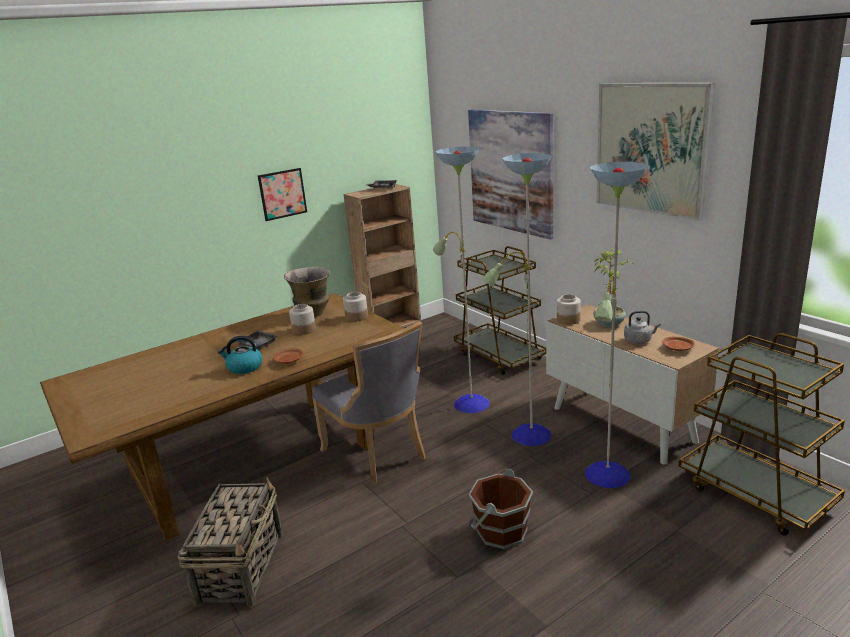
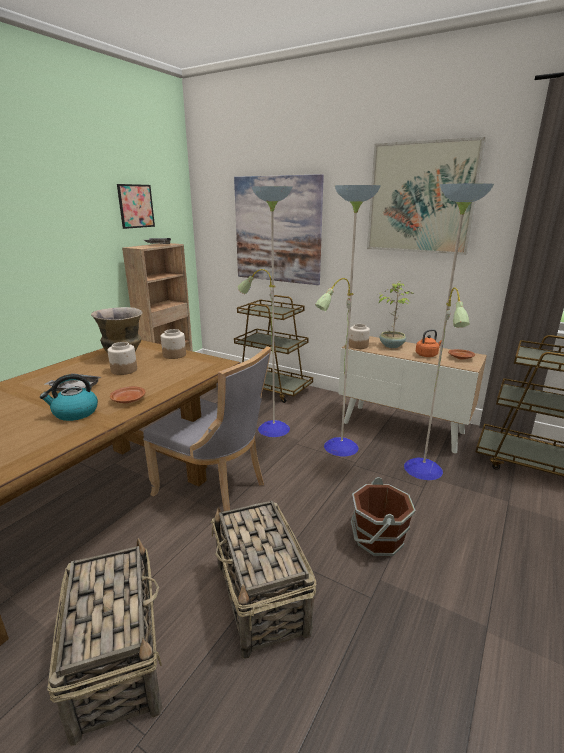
camera: 25 degrees left, 0 degrees up
picture [258,168,307,221] -> picture moved to [117,184,155,229]
grey kettle [624,311,661,344] -> orange kettle [416,329,441,357]
none -> basket [211,501,316,659]

